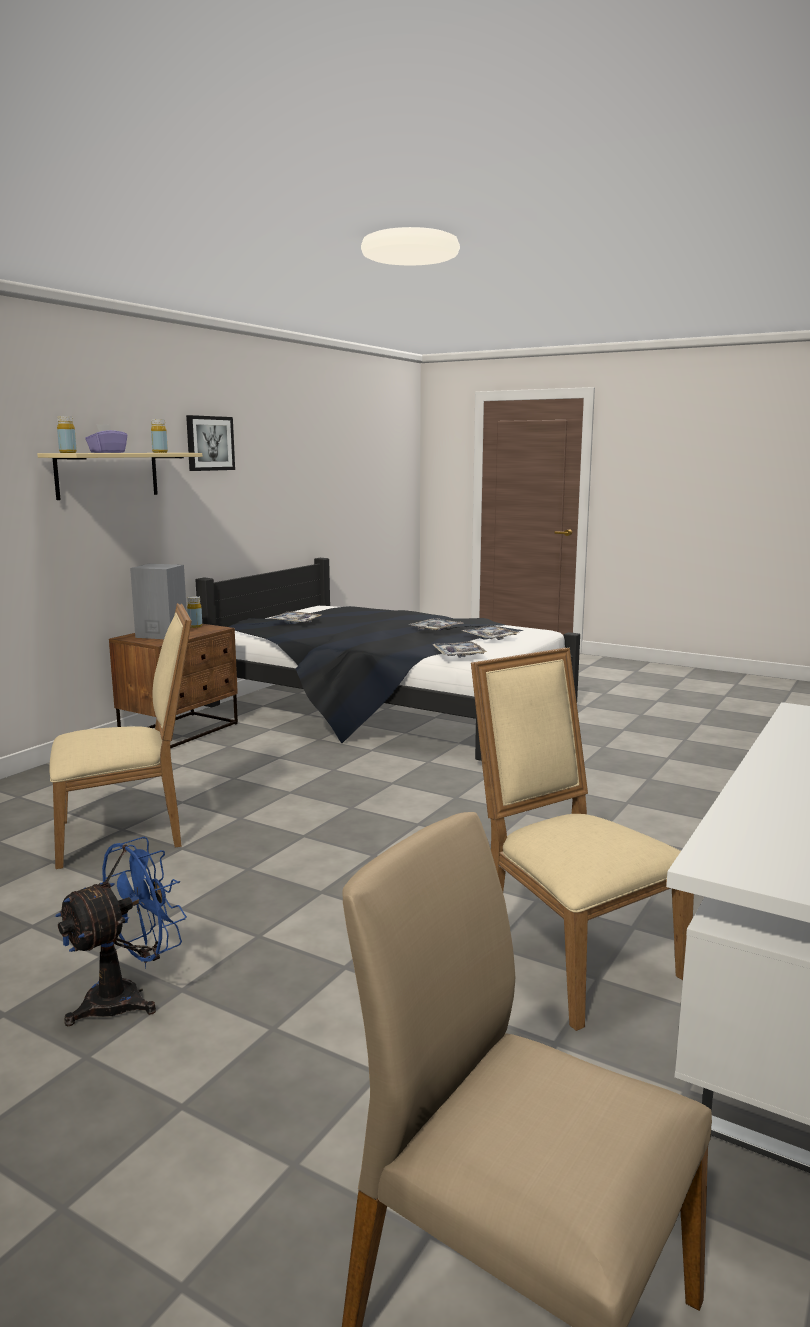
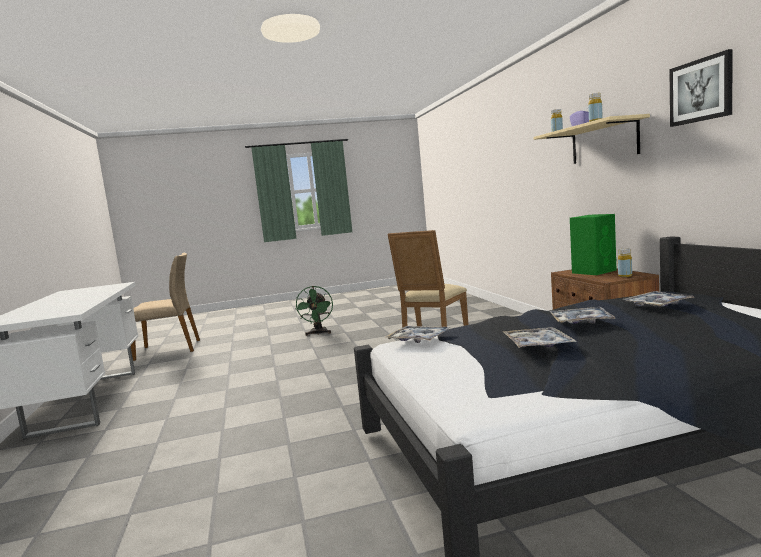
camera: 135 degrees right, 5 degrees down
blue fan [55,837,187,1026] -> green fan [295,286,333,336]
grey speaker [130,564,187,639] -> green speaker [570,214,616,275]
tray [463,626,519,640] -> tray moved to [550,307,616,324]
beige chair [471,648,694,1031] -> none

